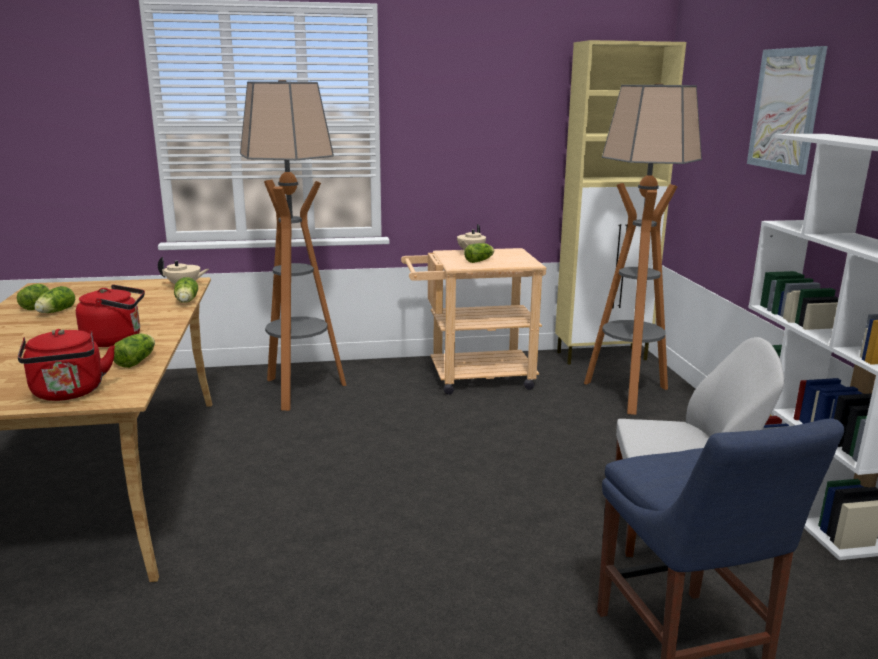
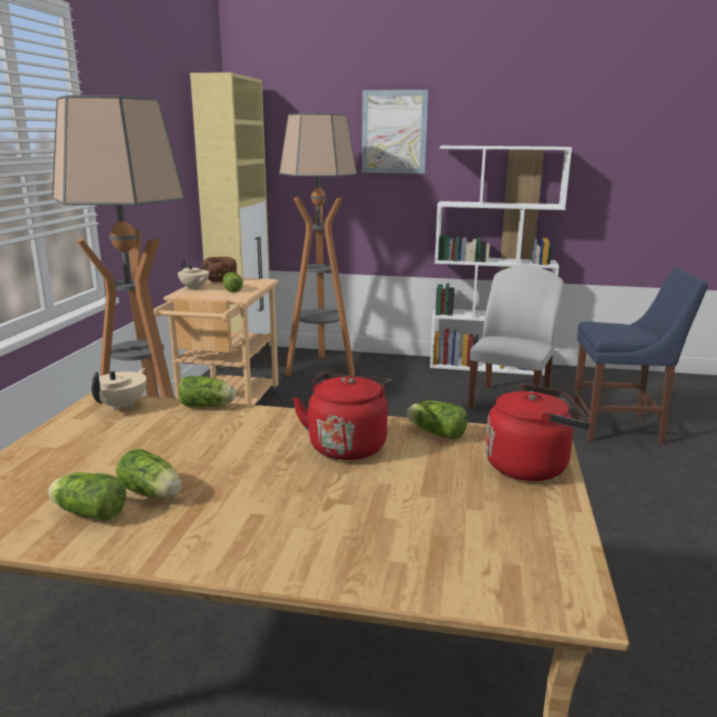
camera: 70 degrees left, 0 degrees up
none -> brown bowl [202,257,237,282]

